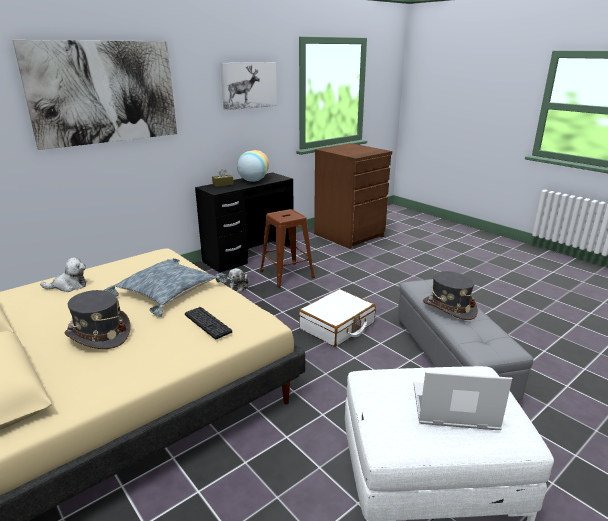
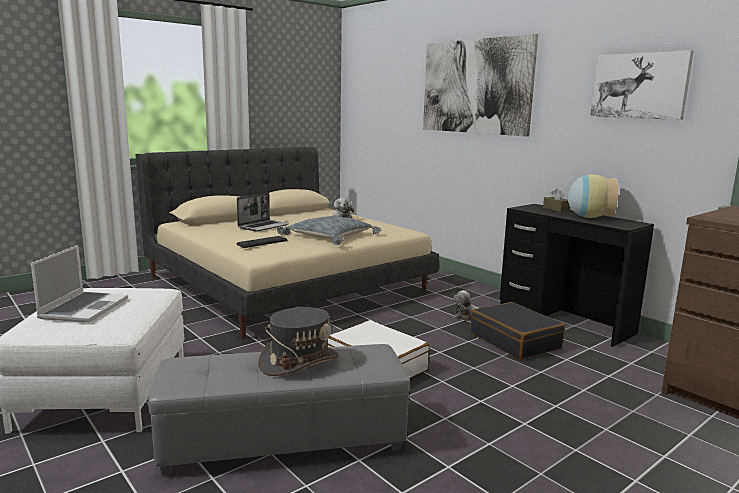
camera: 90 degrees right, 10 degrees down
grey hat [64,290,131,349] -> laptop [237,193,289,232]
brown stool [260,209,315,287] -> black suitcase [470,302,565,359]

